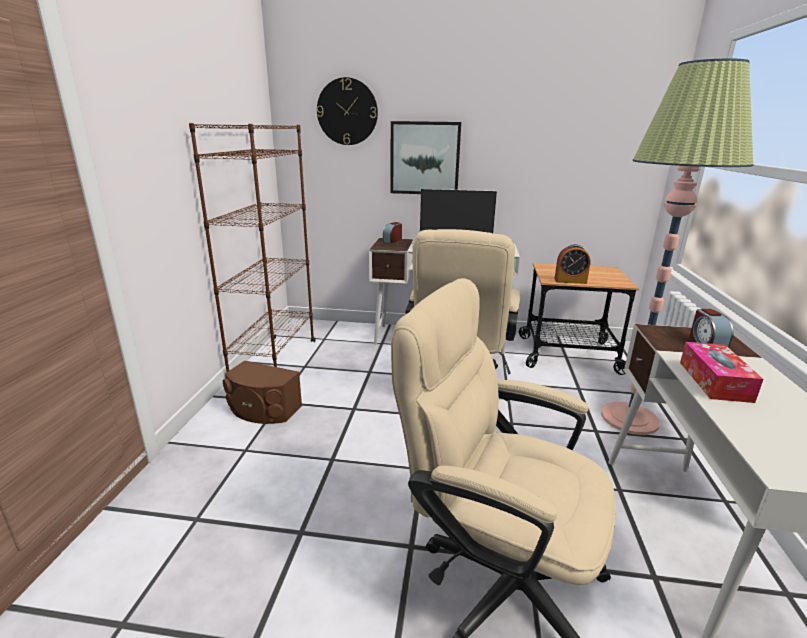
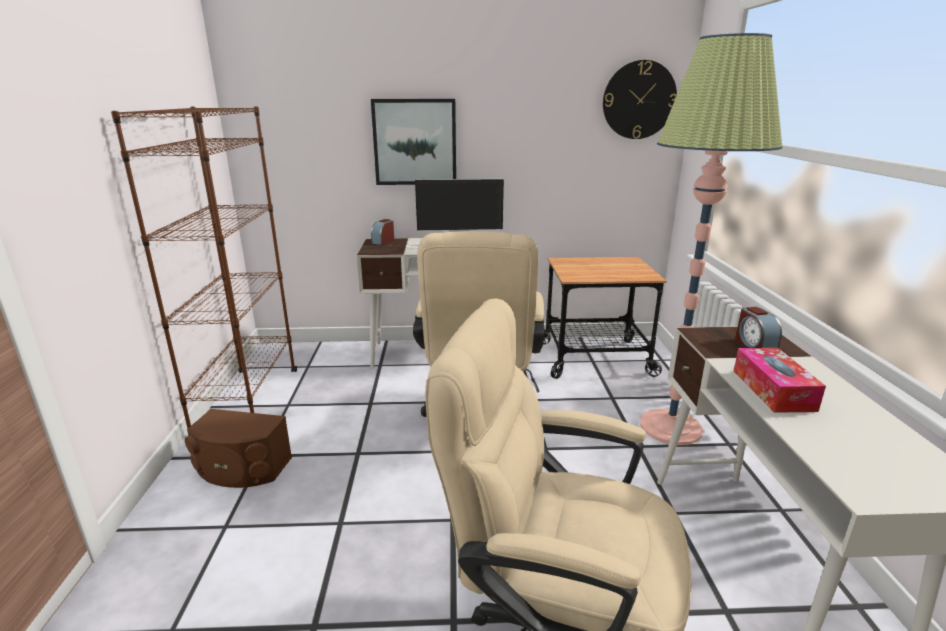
camera: 10 degrees left, 0 degrees up
wall clock [317,77,378,145] -> wall clock moved to [603,60,677,139]
alarm clock [554,244,591,284] -> none

